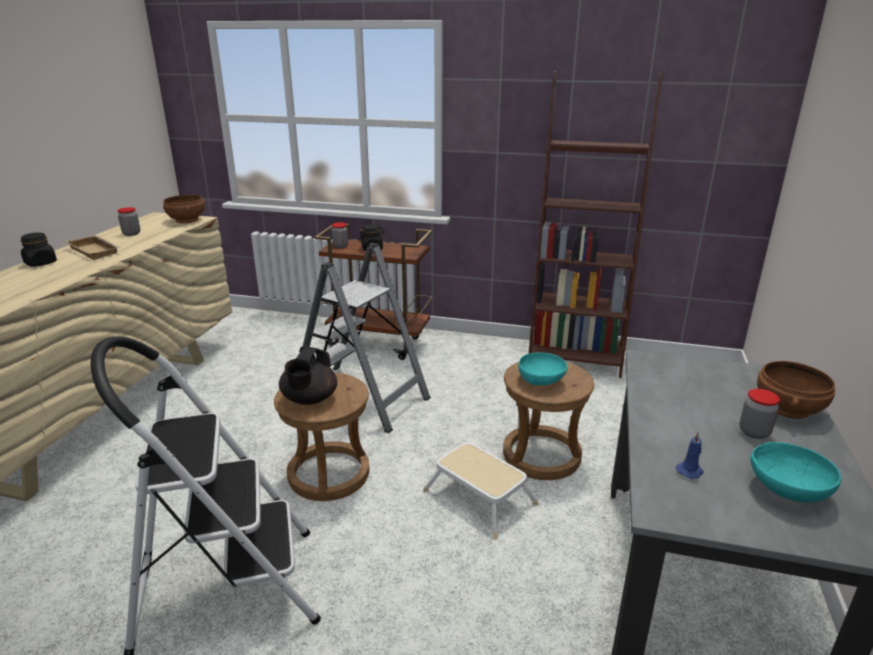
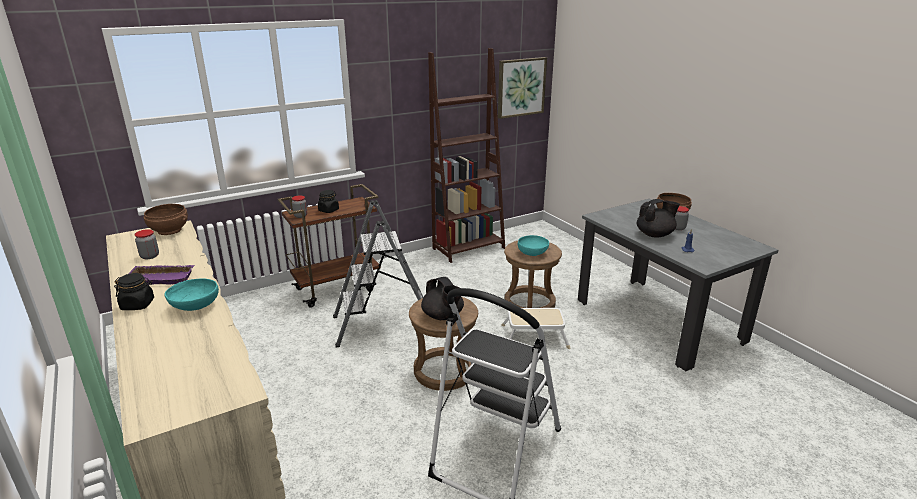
camera: 45 degrees left, 0 degrees up
beige tray [66,235,121,260] -> purple tray [128,265,195,285]
turquoise bowl [750,442,841,502] -> turquoise bowl moved to [164,278,219,311]
none -> picture [498,57,547,119]
none -> black teapot [637,199,680,238]

